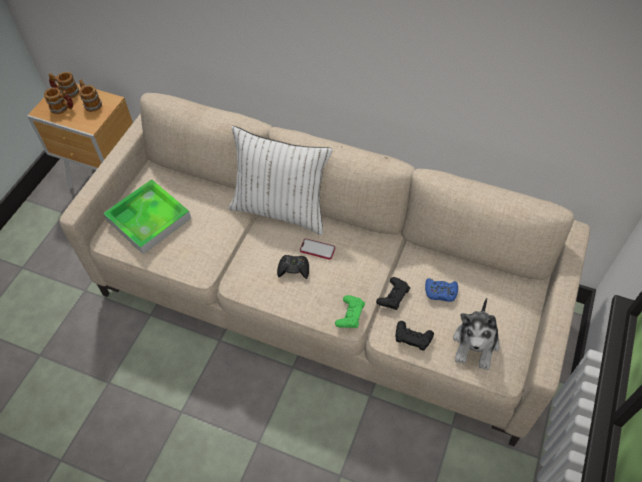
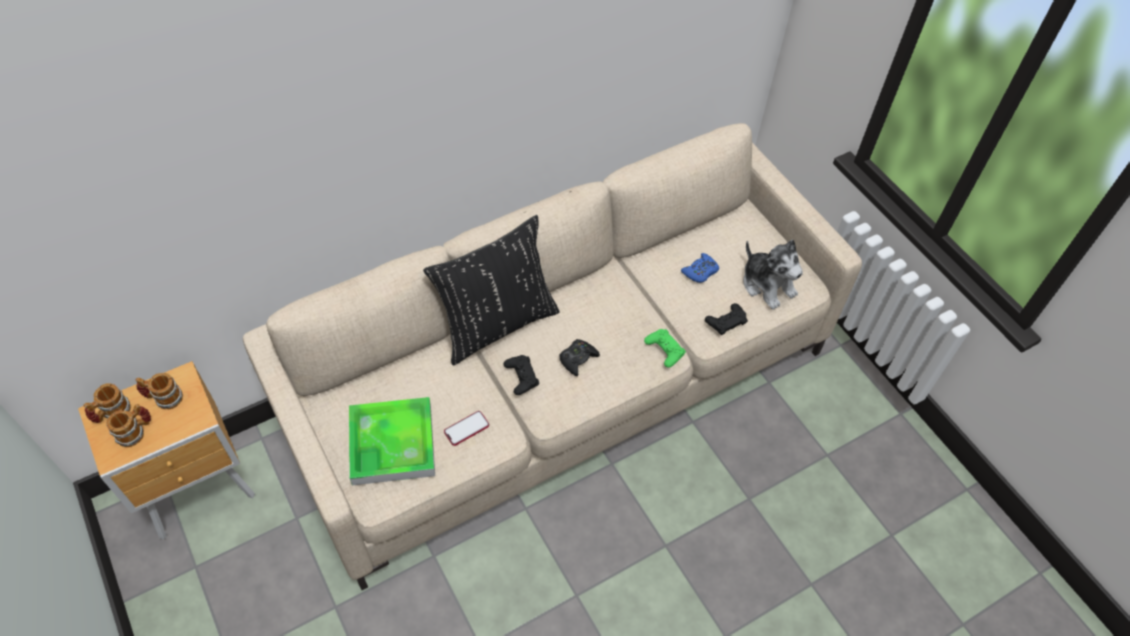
camera: 55 degrees left, 0 degrees up
white pillow [229,126,333,235] -> black pillow [423,215,560,366]
phone [300,239,335,260] -> phone moved to [444,411,489,446]
black game controller [376,277,410,310] -> black game controller moved to [503,355,539,395]

